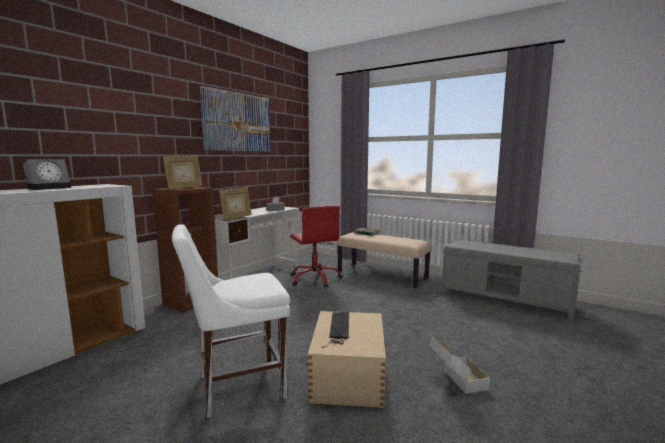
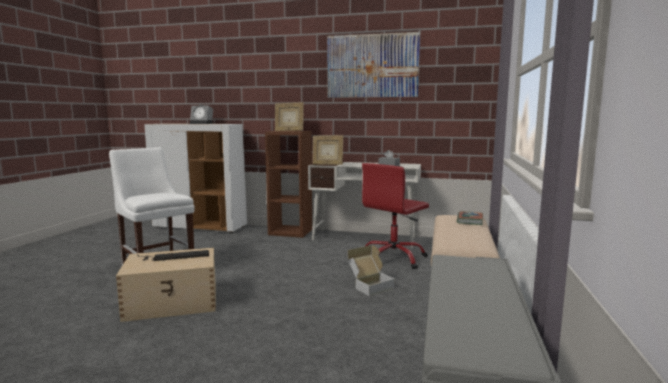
camera: 70 degrees right, 0 degrees up
cardboard box [430,335,490,394] -> cardboard box moved to [347,245,395,296]

